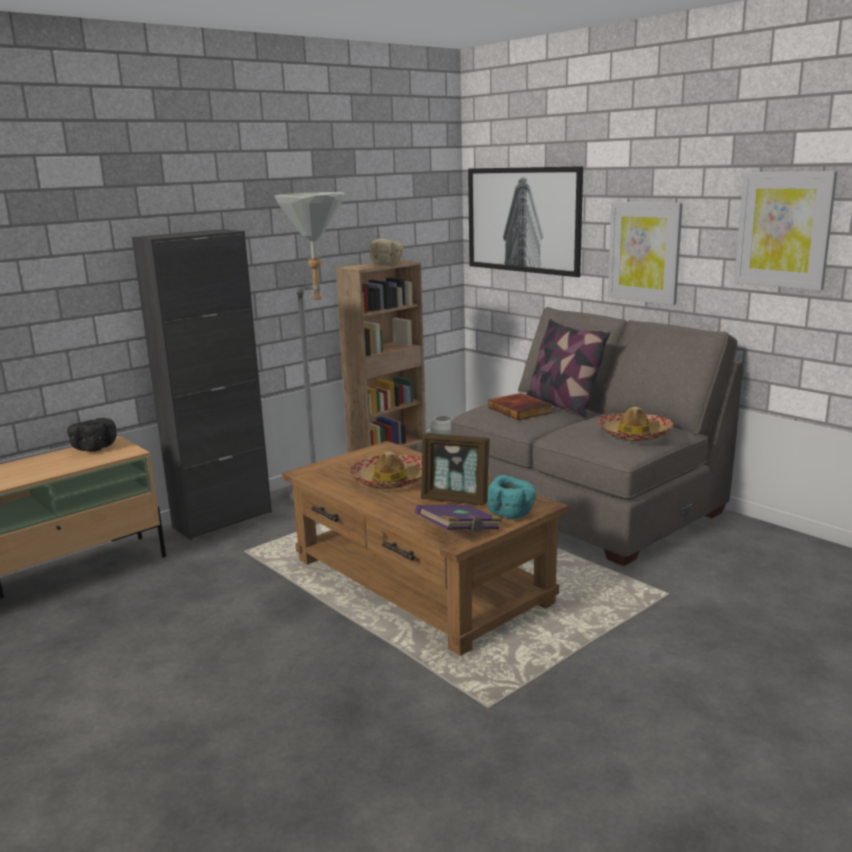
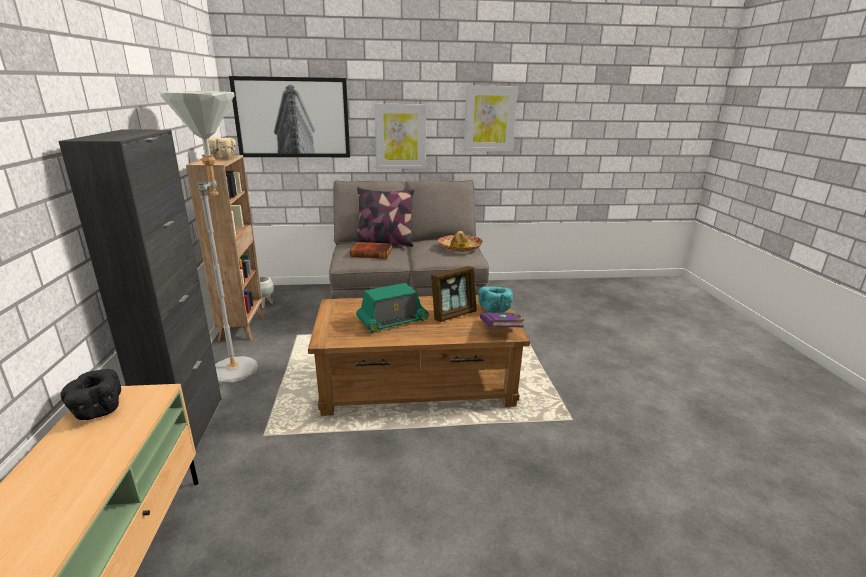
camera: 55 degrees left, 5 degrees up
hat [350,451,422,489] -> radio [356,283,429,333]

